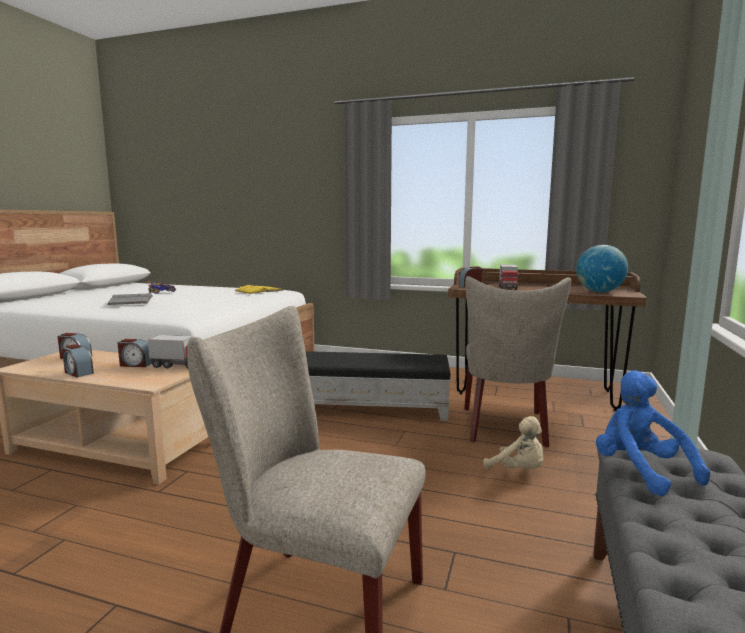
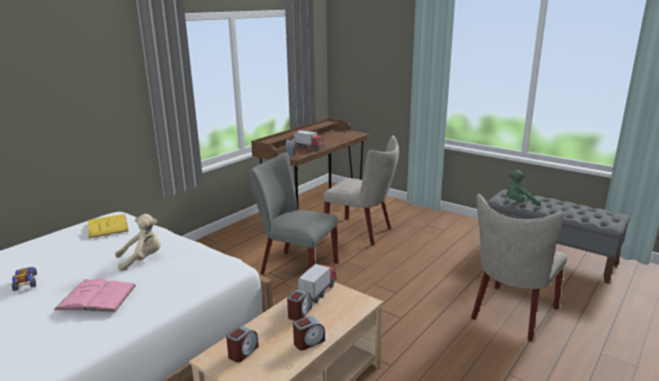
camera: 70 degrees left, 10 degrees up
grey book [107,292,153,305] -> pink book [54,278,136,312]
black ottoman [305,351,451,421] -> grey chair [249,152,338,275]
beige plush toy [483,416,543,470] -> beige plush toy moved to [115,214,161,271]
globe [576,245,628,292] -> none
blue plush toy [596,371,710,496] -> green plush toy [507,170,541,206]

